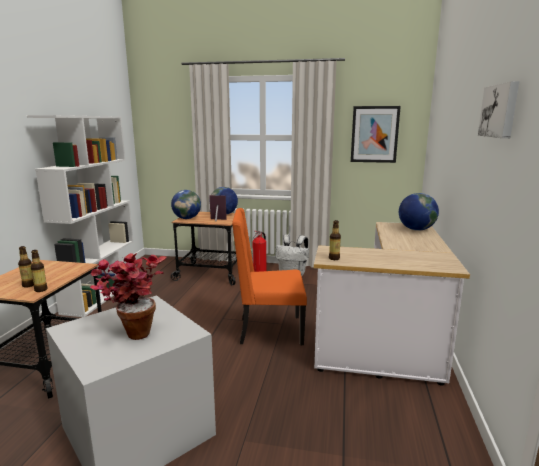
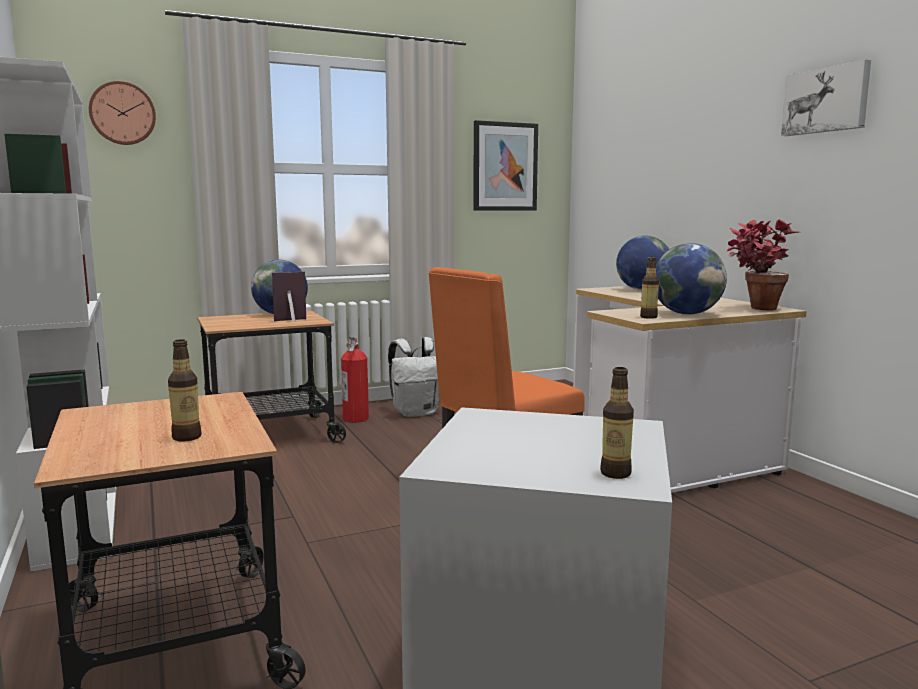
camera: 35 degrees left, 5 degrees down
bottle [31,250,48,292] -> bottle moved to [600,367,634,479]
potted plant [90,253,167,340] -> potted plant moved to [727,219,799,311]
globe [171,190,201,219] -> globe moved to [656,243,727,314]
none -> wall clock [89,81,156,145]

